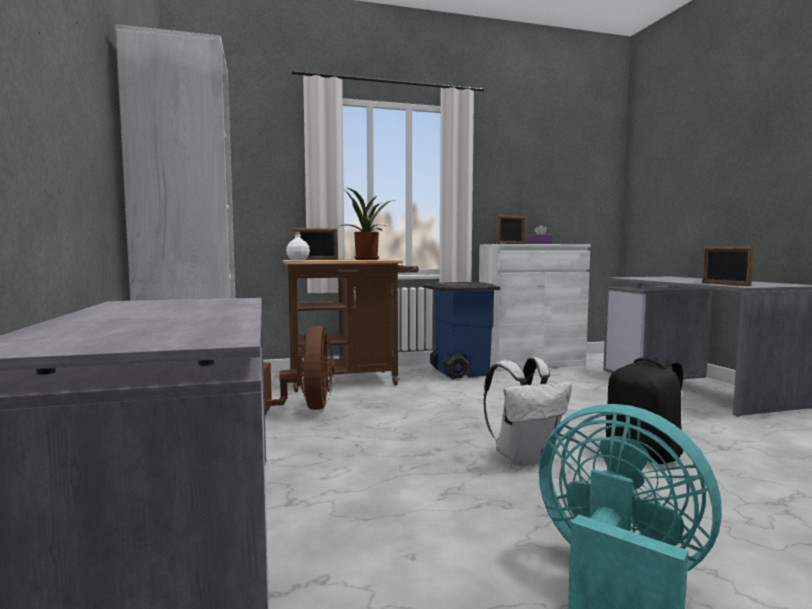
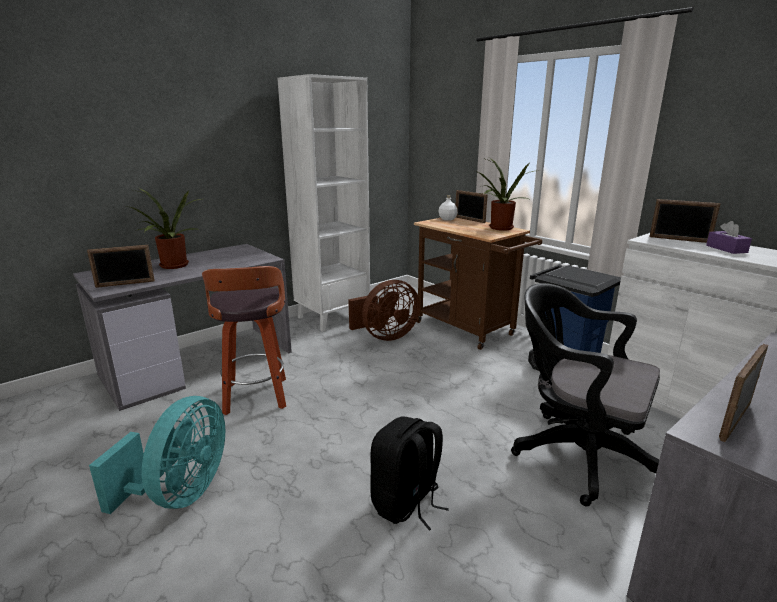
camera: 65 degrees right, 15 degrees up
white backpack [483,357,572,466] -> none
none -> picture frame [87,245,155,288]
none -> potted plant [130,188,201,269]
none -> stool [202,266,286,415]
none -> black office chair [511,283,660,506]

